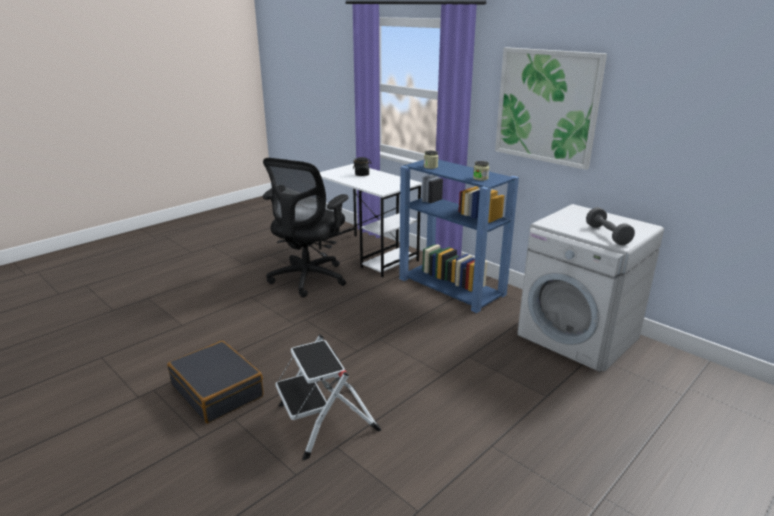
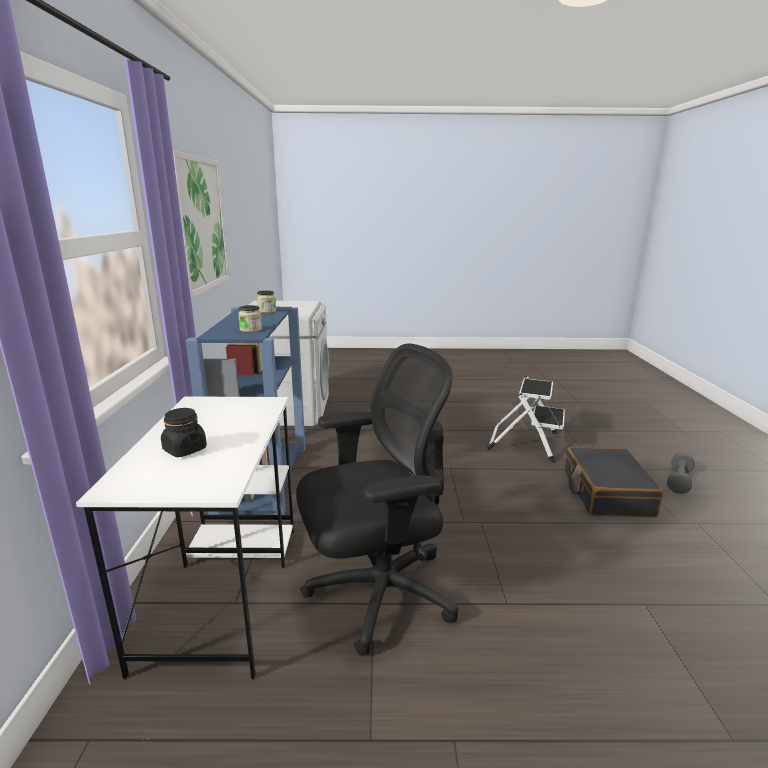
camera: 135 degrees left, 5 degrees down
grey dumbbell [586,207,635,245] -> grey dumbbell moved to [667,453,695,494]

